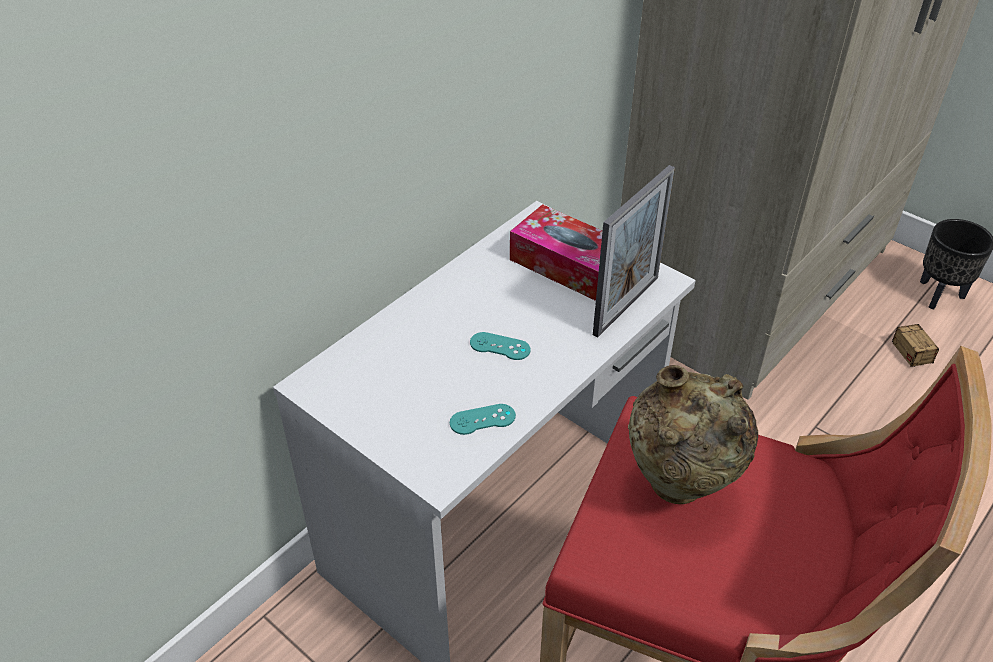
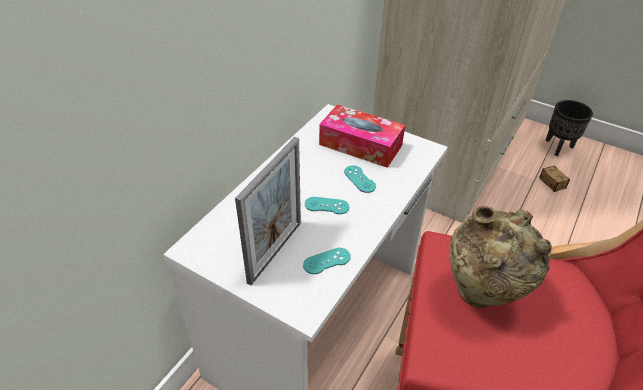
camera: 10 degrees left, 0 degrees up
picture frame [593,165,675,337] -> picture frame moved to [235,137,301,285]
none -> turquoise game controller [344,165,376,193]

